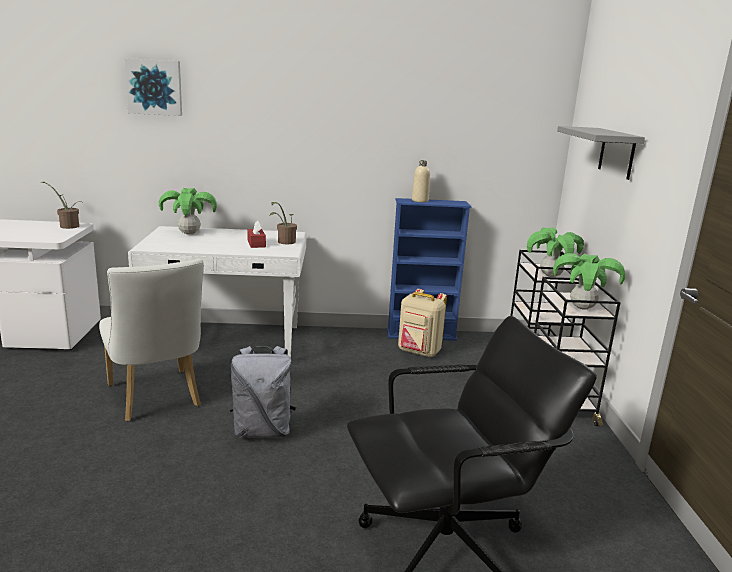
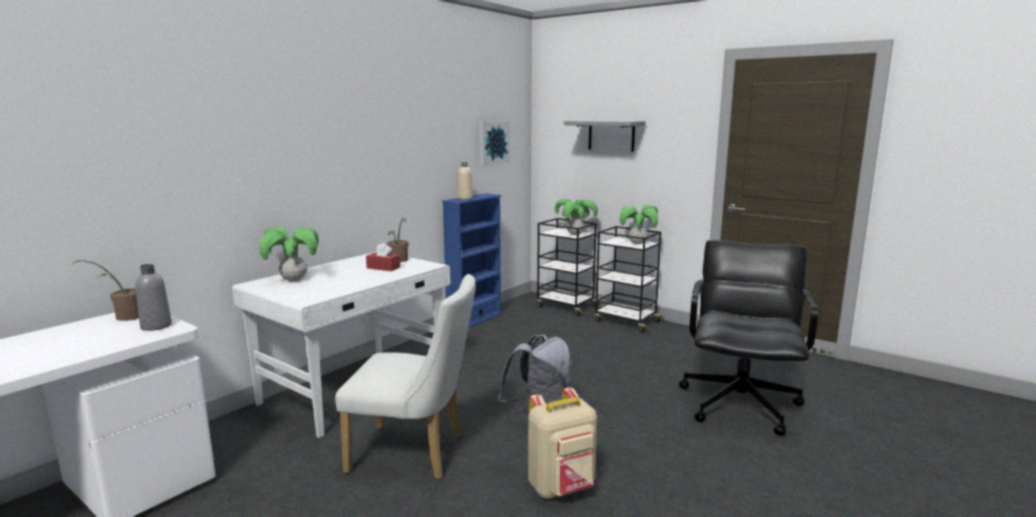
camera: 50 degrees left, 5 degrees down
picture [124,58,182,116] -> picture moved to [479,121,510,165]
beige backpack [398,289,447,358] -> beige backpack moved to [528,388,597,499]
none -> grey bottle [135,264,172,331]

